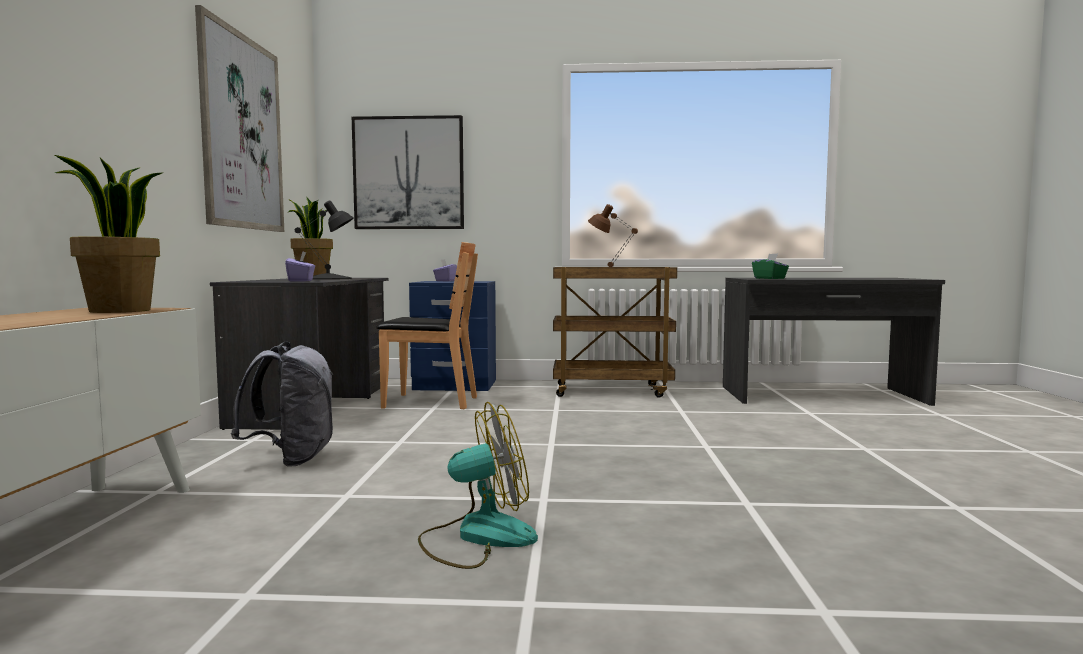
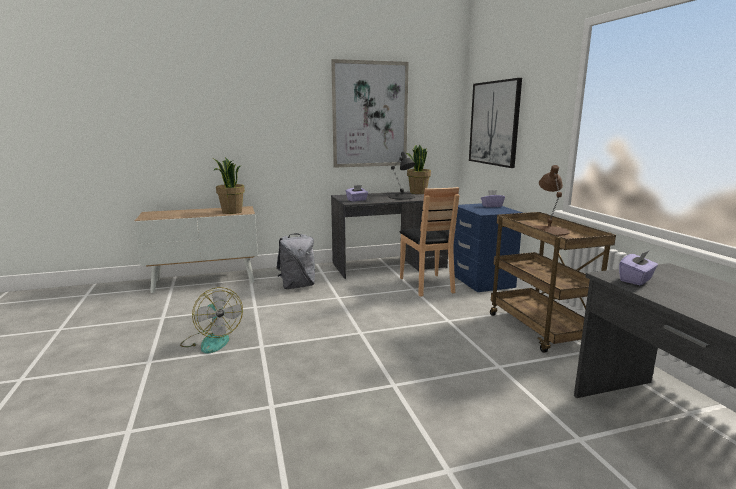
camera: 70 degrees right, 10 degrees up
green tissue box [752,253,789,279] -> purple tissue box [619,250,658,285]

